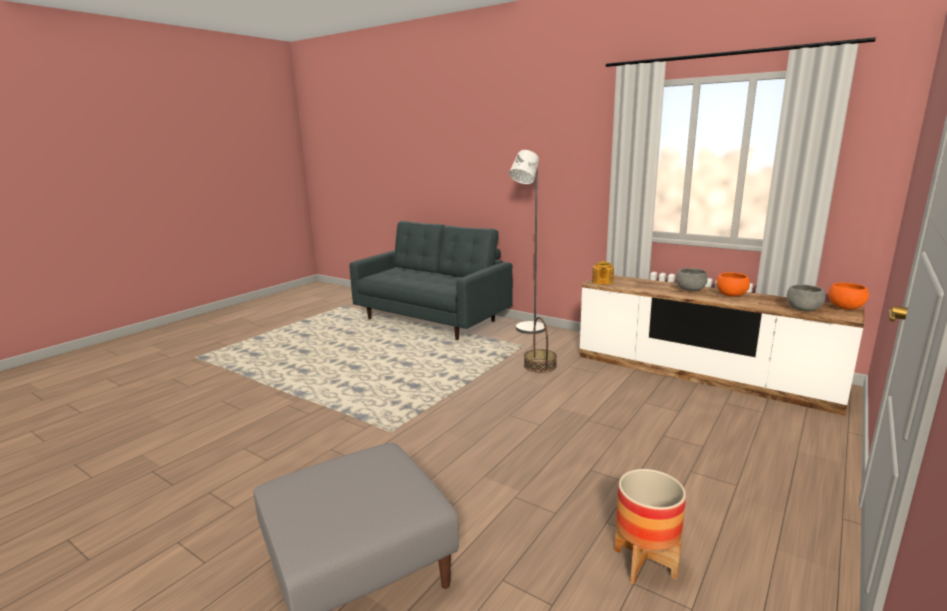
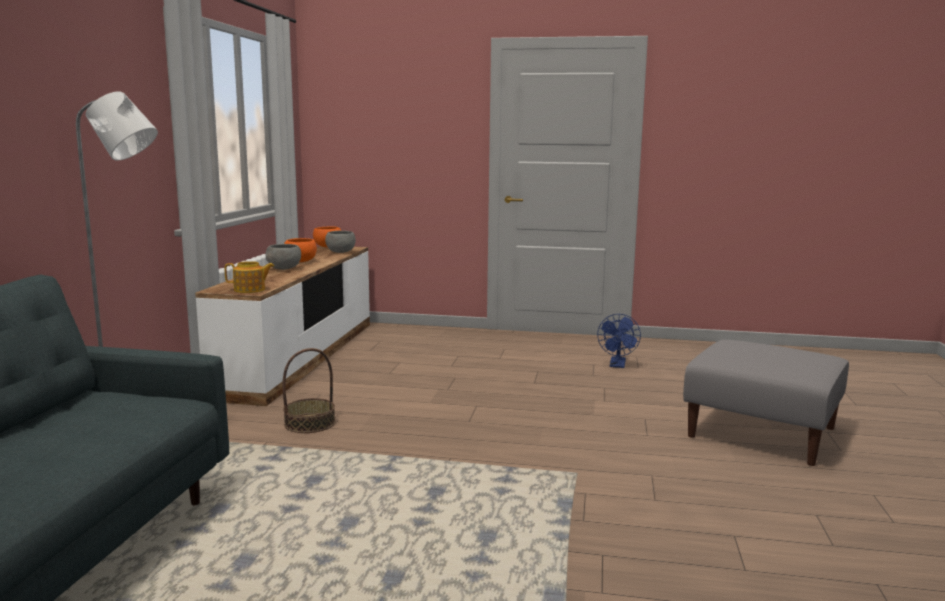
camera: 115 degrees left, 5 degrees down
planter [615,469,686,584] -> blue fan [597,314,641,368]

